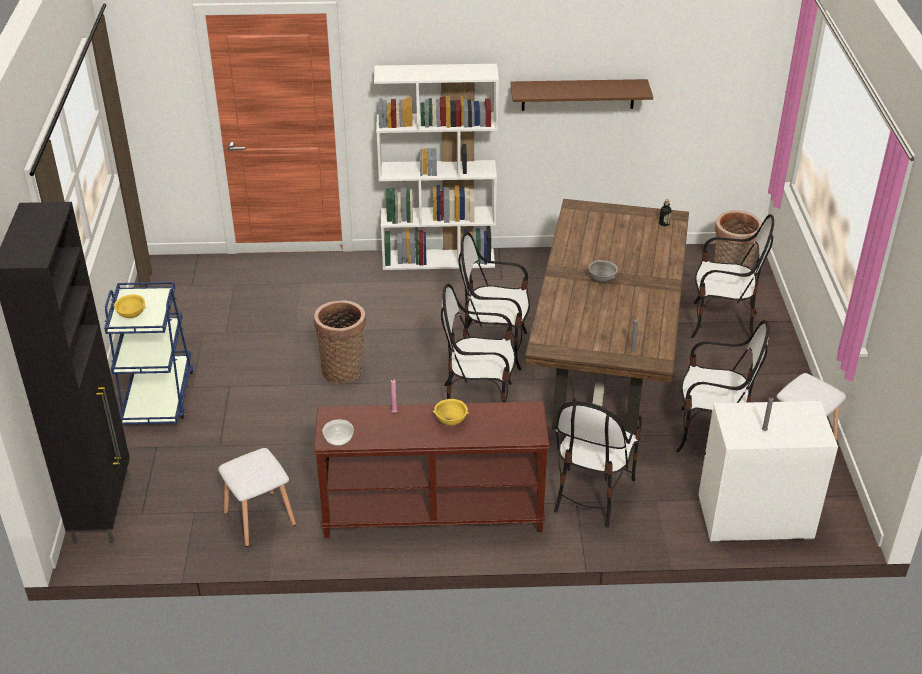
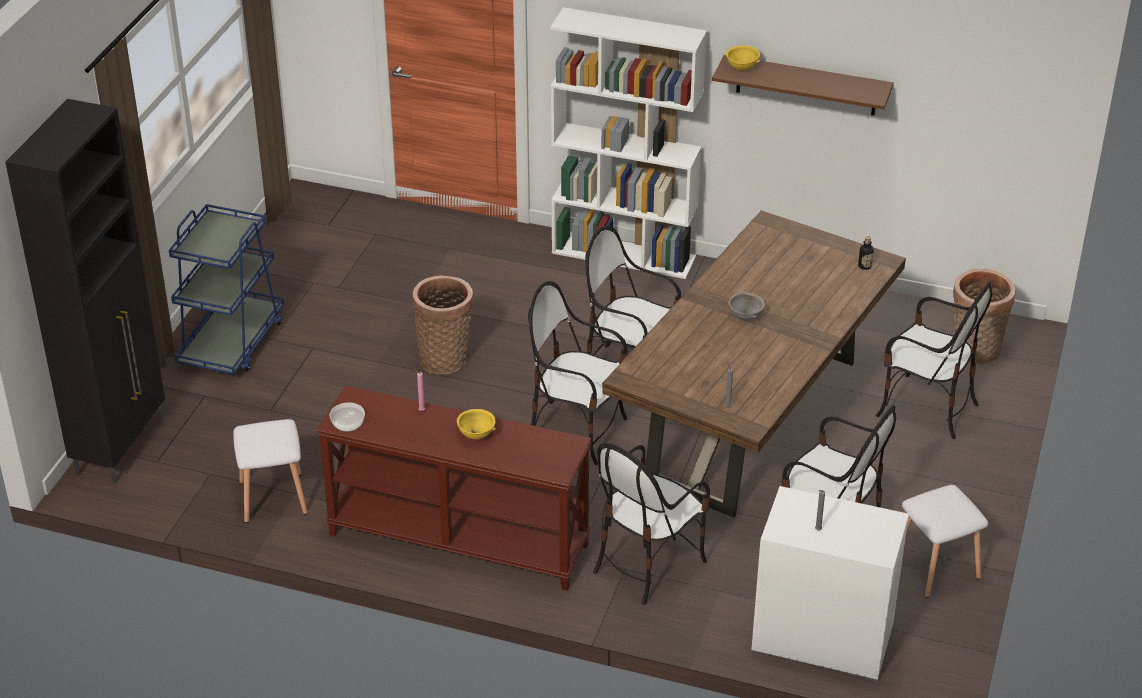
camera: 20 degrees right, 0 degrees up
yellow bowl [114,295,146,318] -> yellow bowl moved to [726,46,760,71]

